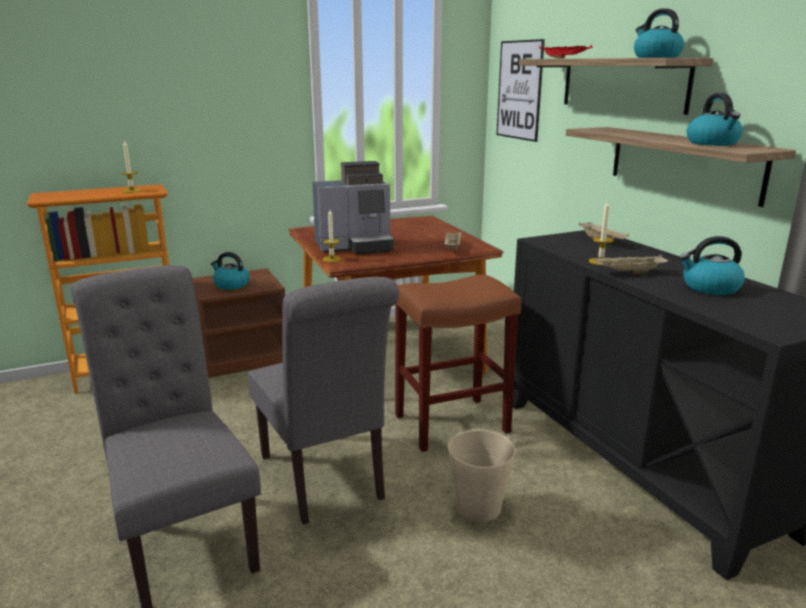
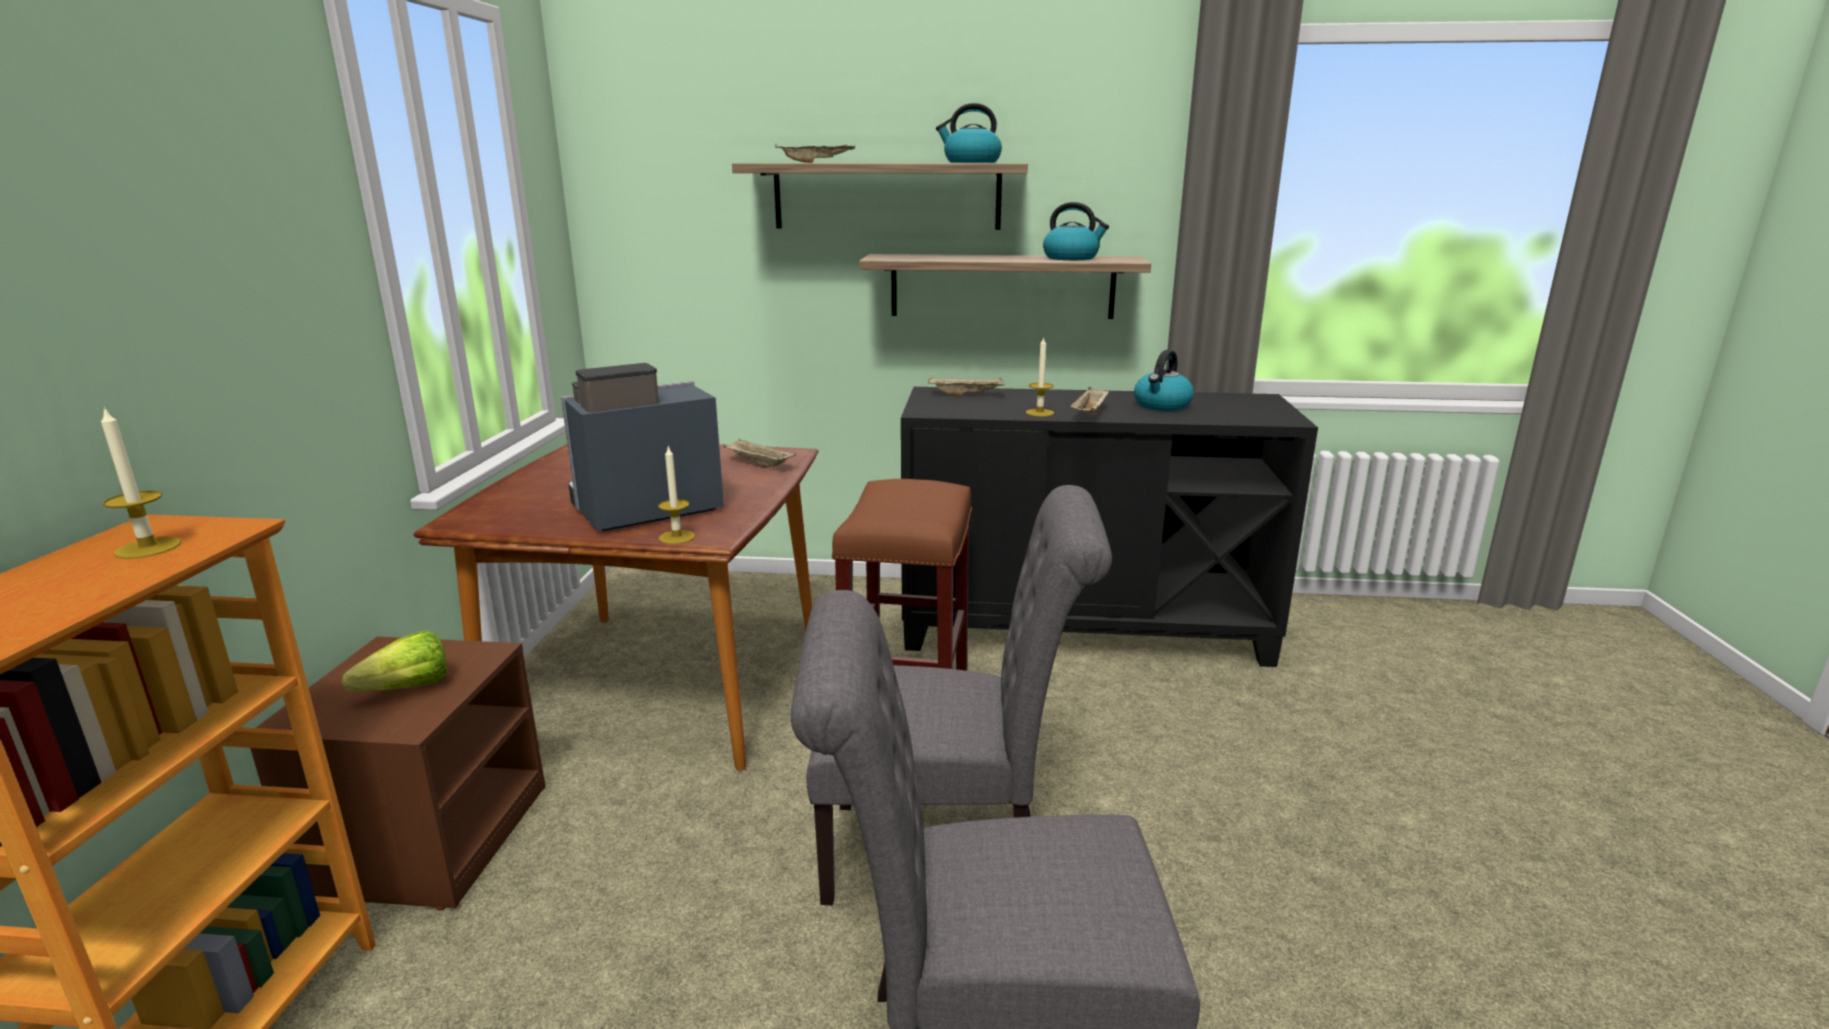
camera: 60 degrees left, 0 degrees up
kettle [211,252,250,290] -> lettuce [342,630,447,691]
coffee machine [312,161,394,254] -> coffee machine turned 135 degrees counterclockwise [561,363,724,531]
beige bucket [447,428,516,522] -> none
picture [497,39,545,142] -> none
red tray [539,45,592,58] -> beige tray [775,144,855,163]

